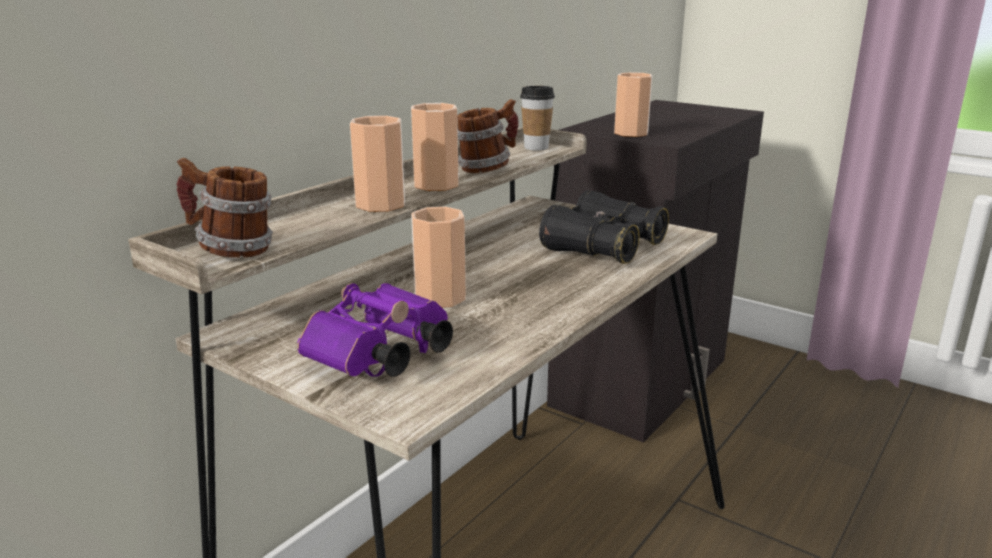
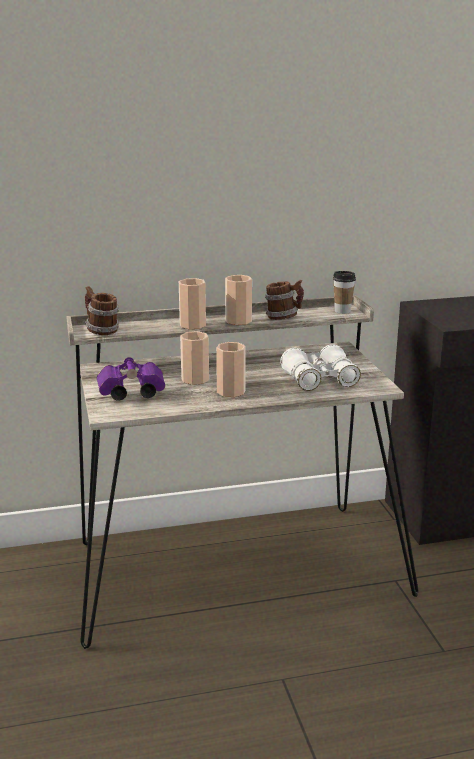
camera: 40 degrees right, 0 degrees up
black binoculars [539,190,669,264] -> white binoculars [280,344,361,391]
cup [614,72,652,137] -> cup moved to [216,342,246,397]

